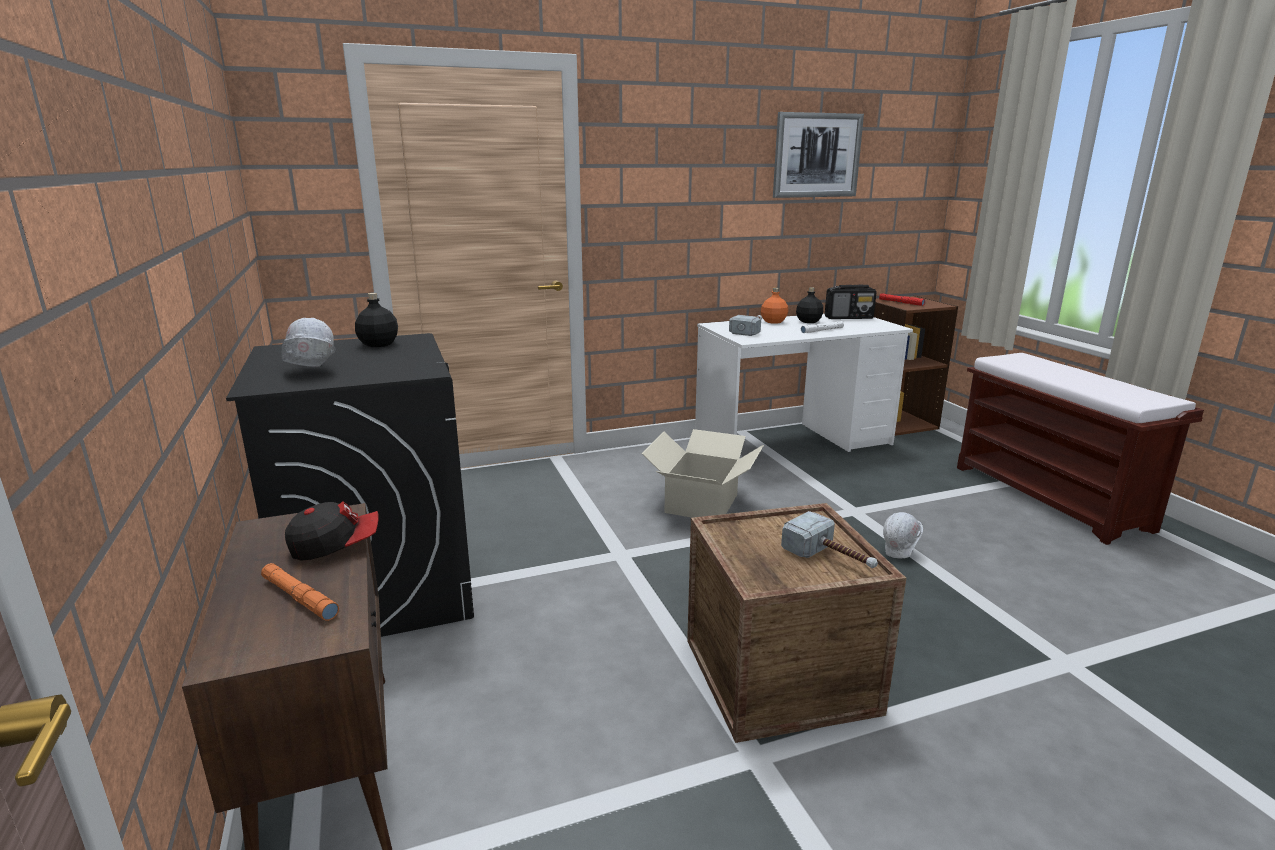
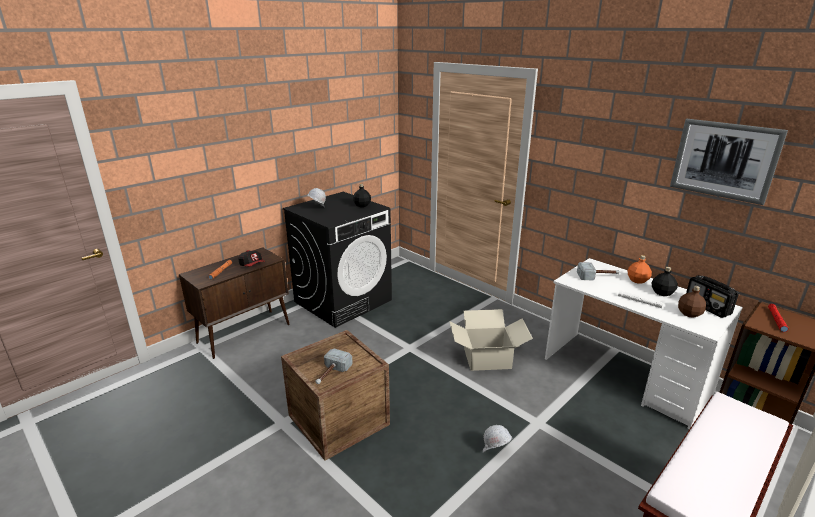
camera: 65 degrees right, 5 degrees up
none -> brown bottle [678,286,706,318]

